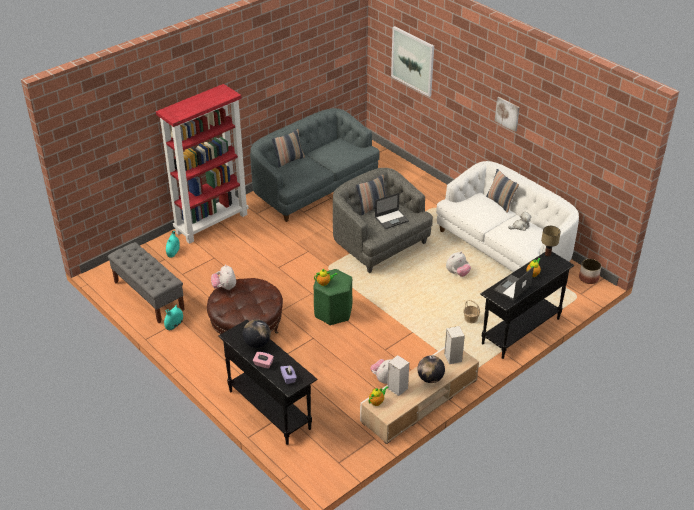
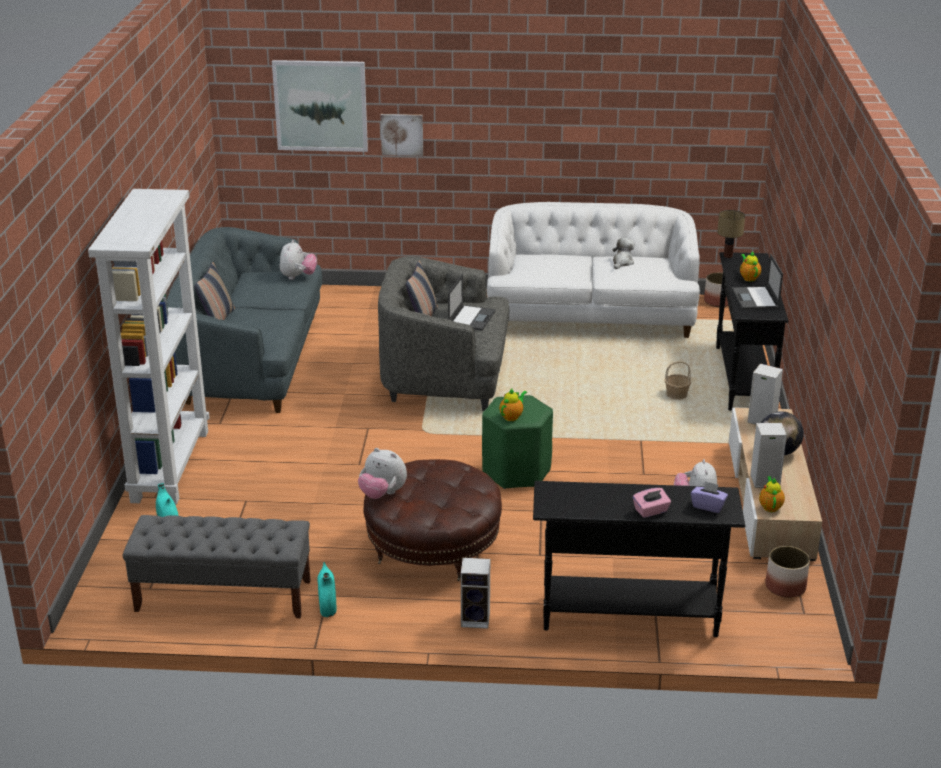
camera: 45 degrees left, 10 degrees down
red bookcase [156,84,249,244] -> white bookcase [88,189,210,505]
globe [242,320,271,348] -> none
plush toy [446,252,471,277] -> plush toy moved to [280,240,317,280]
pillow [486,169,519,213] -> none
picture [495,97,520,132] -> picture moved to [380,114,423,156]
none -> speaker [461,558,490,629]
none -> planter [765,546,810,598]

